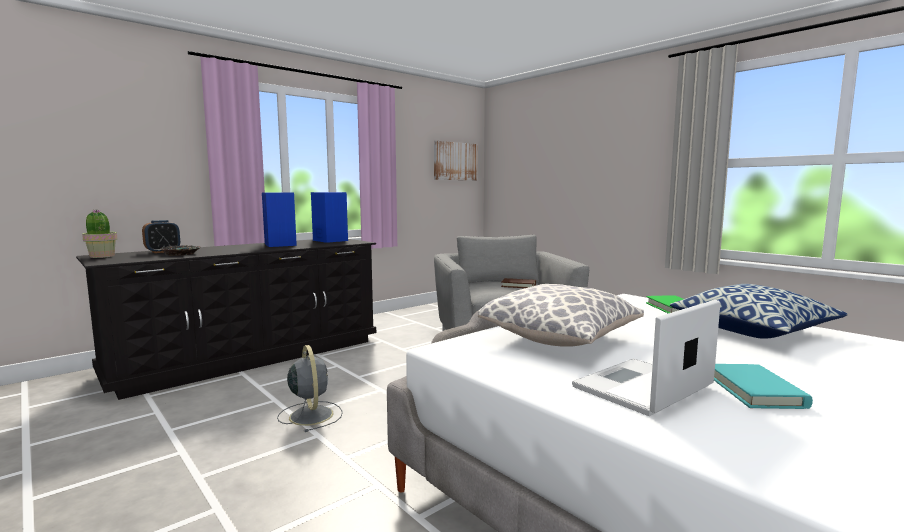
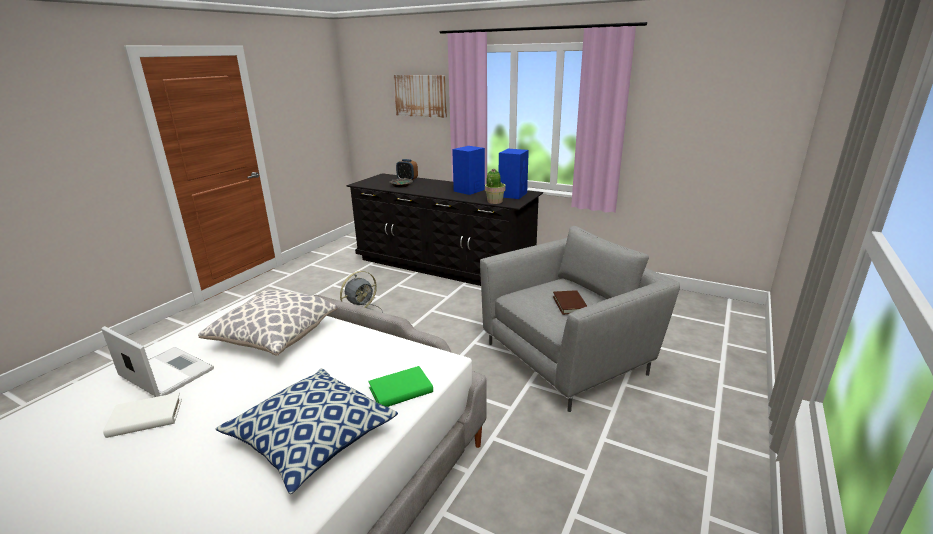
camera: 70 degrees right, 15 degrees up
potted plant [82,209,118,258] -> potted plant moved to [485,169,506,204]
picture [434,141,478,180] -> picture moved to [393,75,447,118]
turquoise book [714,364,813,409] -> white book [103,392,182,438]

